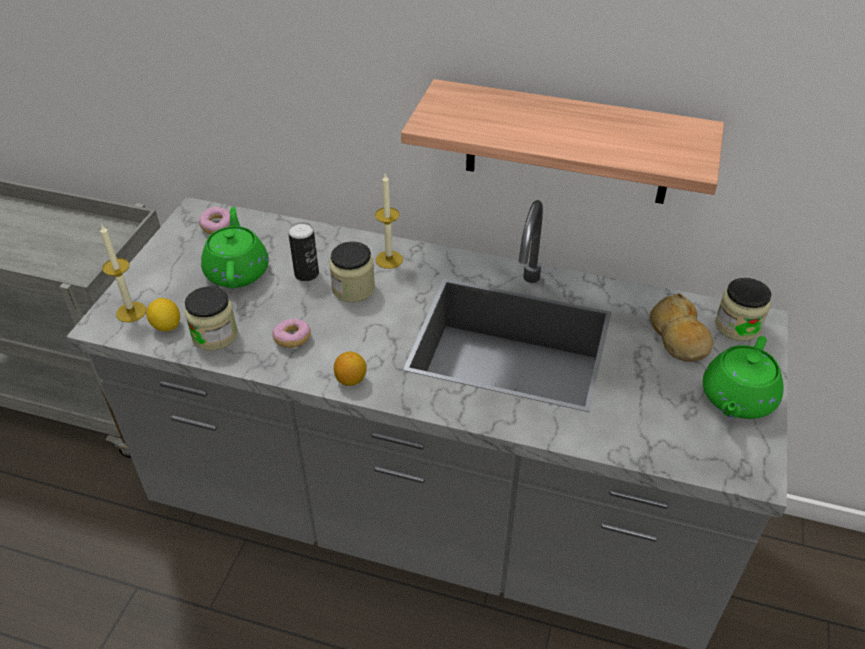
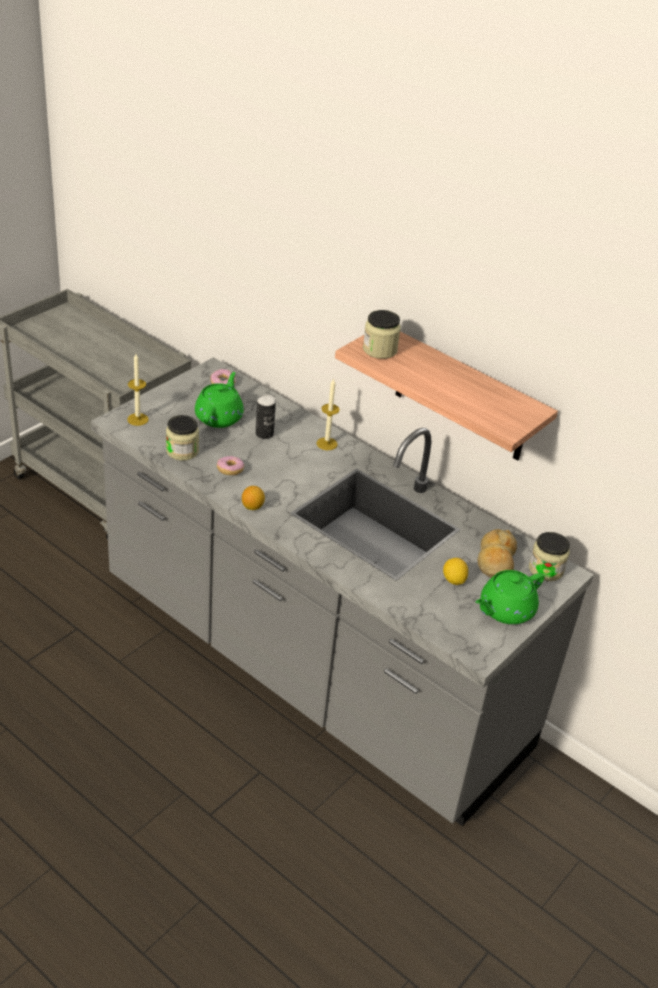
camera: 20 degrees right, 5 degrees down
lemon [146,298,180,332] -> lemon moved to [443,558,468,585]
jar [329,242,375,302] -> jar moved to [363,310,401,359]

